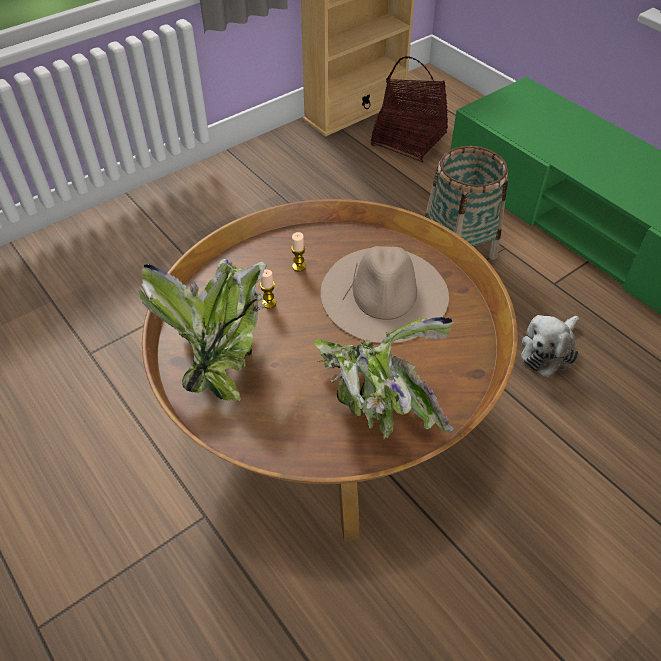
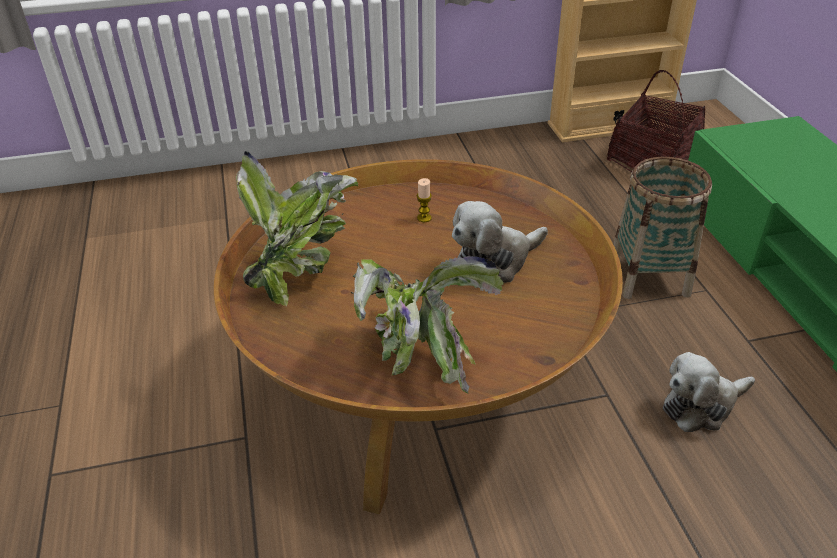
camera: 25 degrees right, 10 degrees down
candle [260,269,276,308] -> none
beige hat [321,246,449,344] -> plush toy [452,201,548,288]

